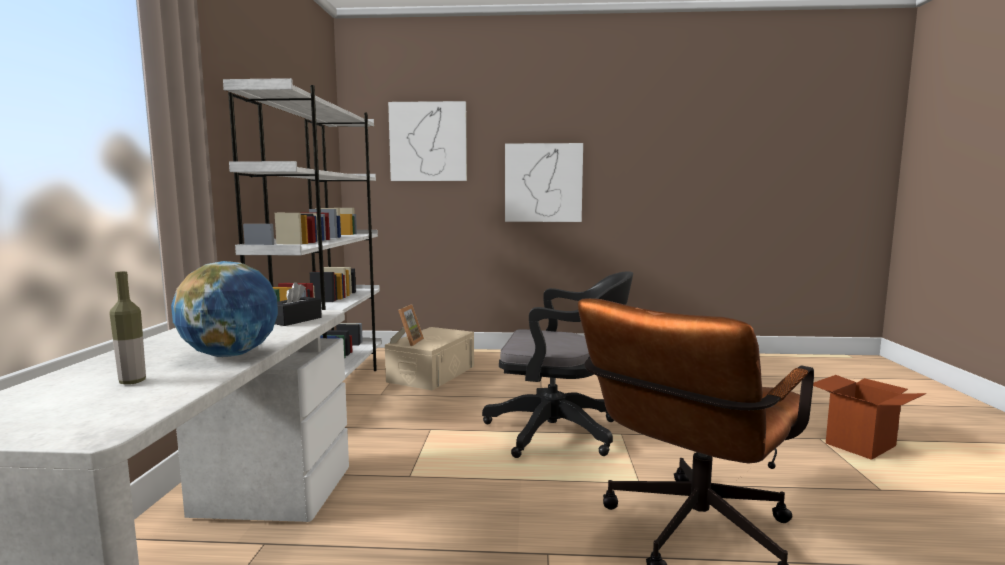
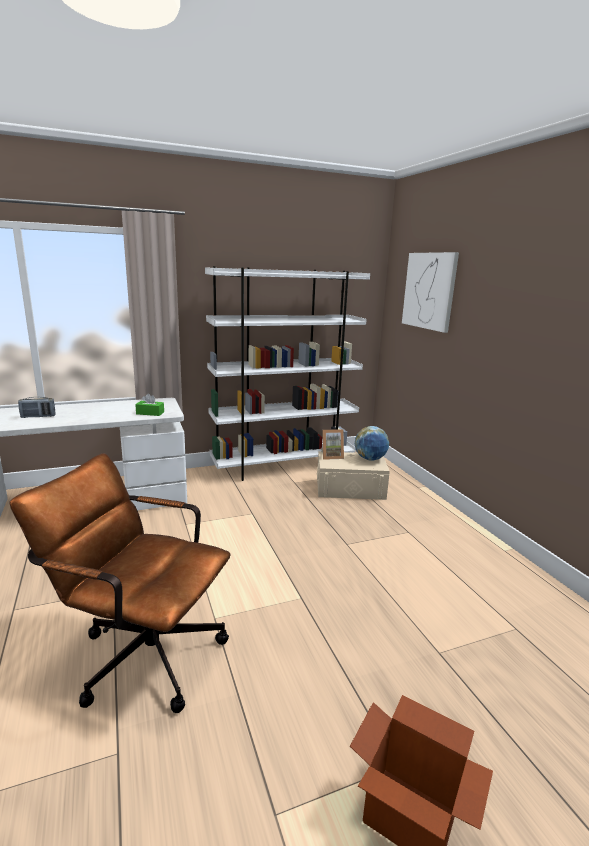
camera: 65 degrees right, 10 degrees up
bottle [109,271,146,385] -> radio [18,397,56,418]
globe [171,261,278,357] -> globe moved to [355,426,389,461]
black tissue box [275,282,322,326] -> green tissue box [135,393,164,416]
black office chair [482,272,633,458] -> none
picture [505,143,583,222] -> none

